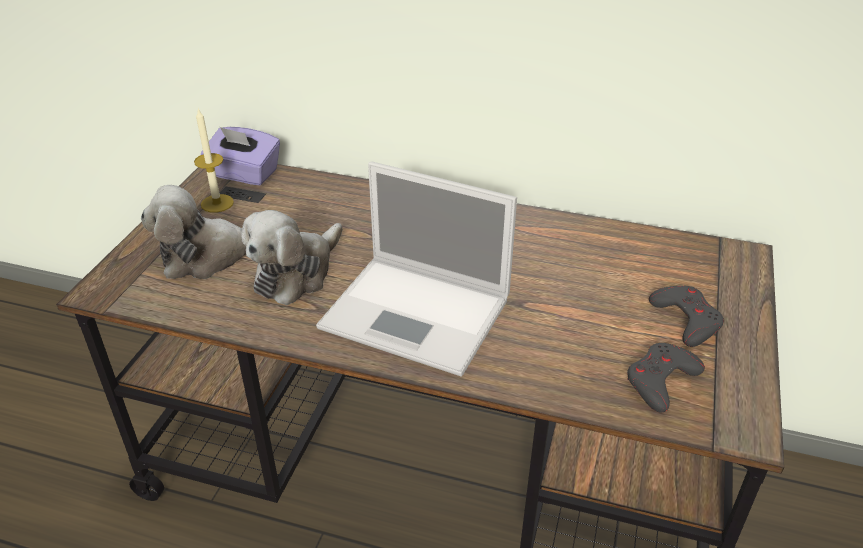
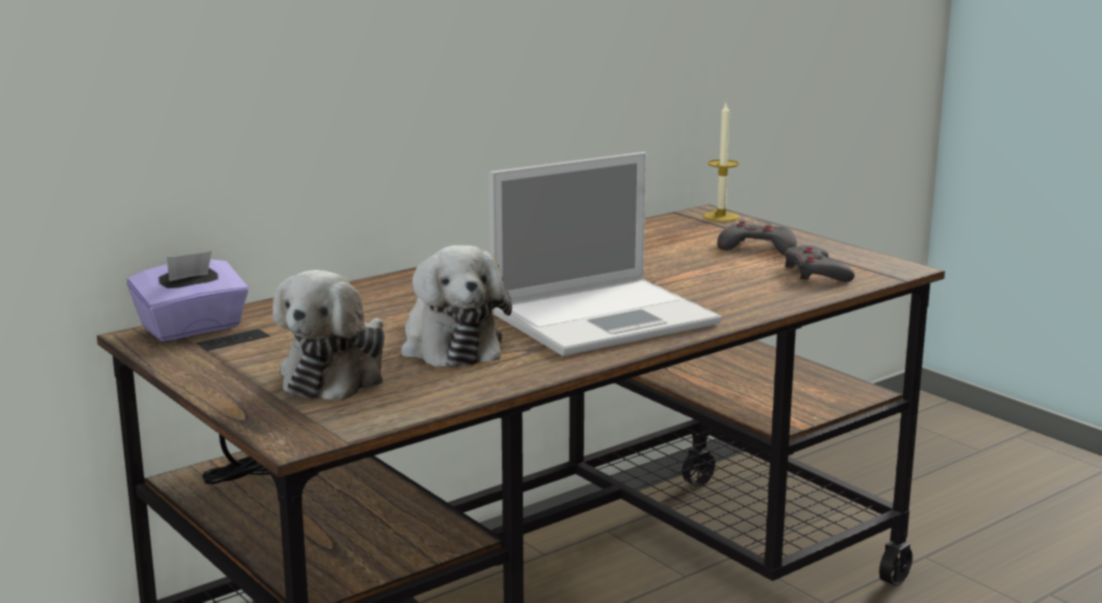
camera: 55 degrees left, 20 degrees down
candle [194,109,234,213] -> candle moved to [703,103,739,222]

